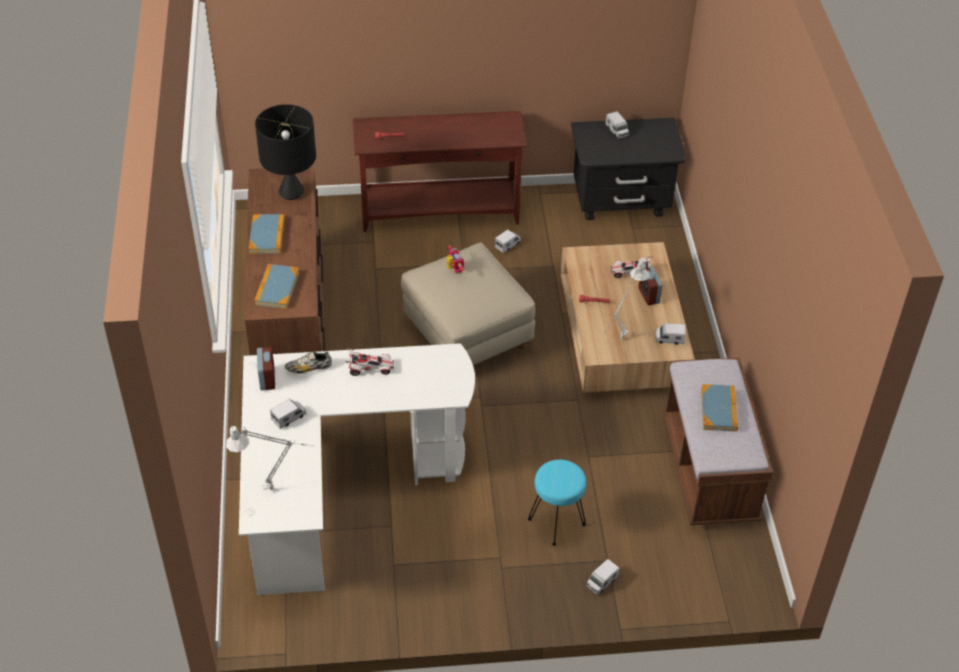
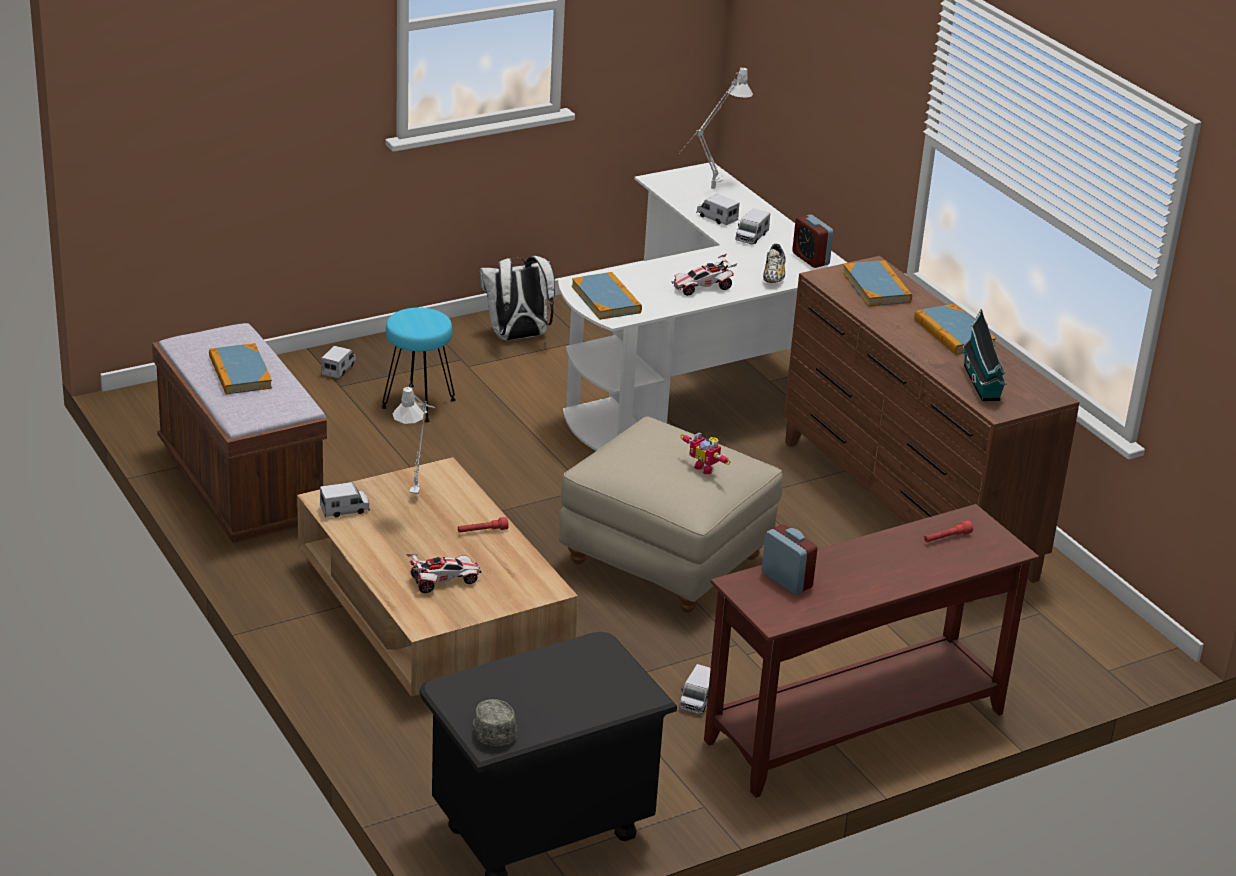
camera: 155 degrees right, 15 degrees down
black table lamp [255,104,316,200] -> toy house [963,309,1007,401]
shoe [285,352,332,373] -> shoe turned 135 degrees clockwise [763,244,786,283]
toy truck [605,111,629,139] -> toy truck moved to [696,194,739,226]
alarm clock [638,266,663,305] -> alarm clock moved to [762,525,817,595]
none -> grey cap [473,699,517,746]
none -> white backpack [480,256,555,341]
none -> book [571,272,642,320]

